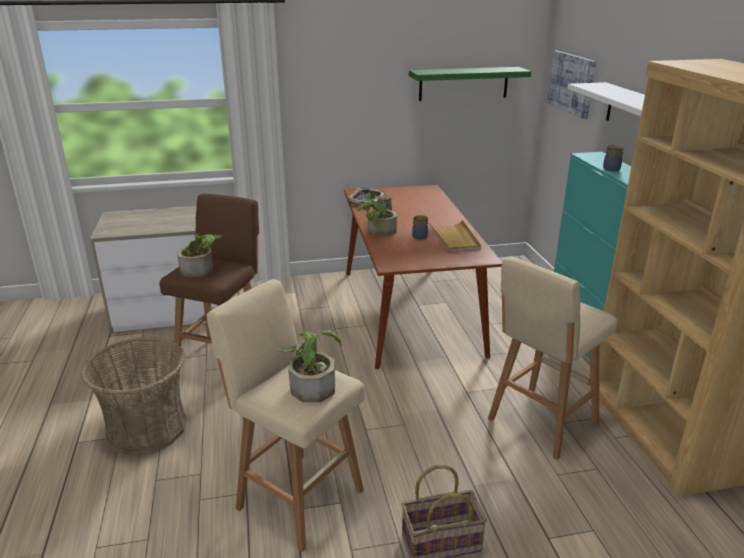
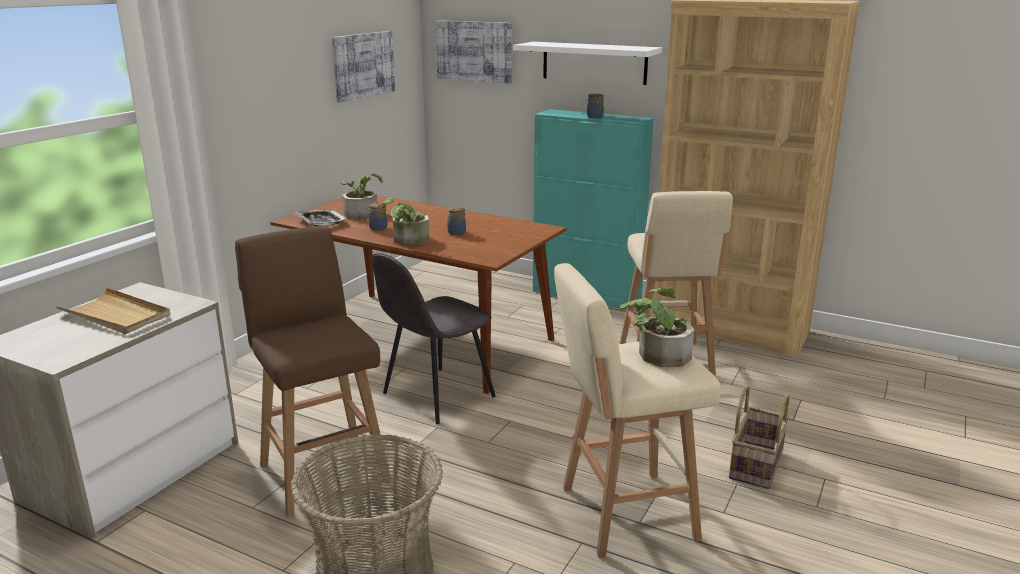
camera: 50 degrees left, 5 degrees down
potted plant [177,234,222,278] -> potted plant moved to [341,173,383,220]
green shelf [409,67,532,101] -> picture [332,31,395,103]
beige tray [429,220,481,252] -> beige tray moved to [56,288,170,334]
none -> grey chair [372,253,496,424]

